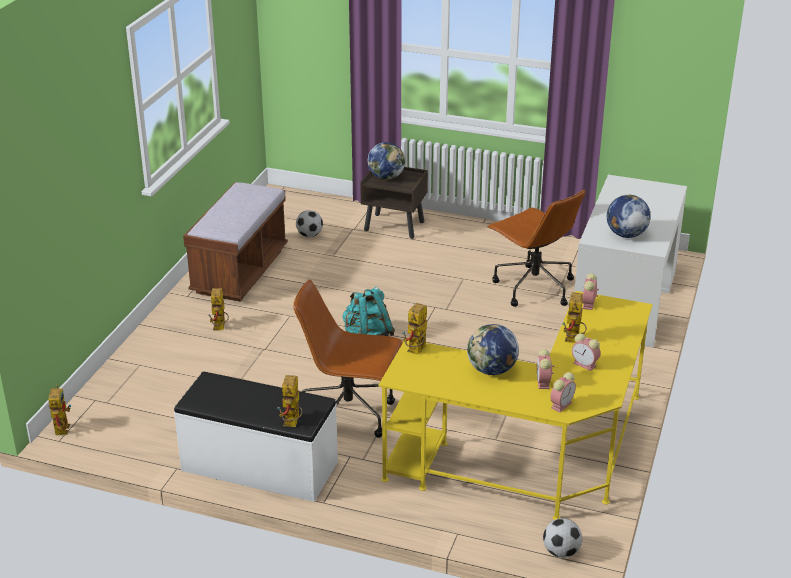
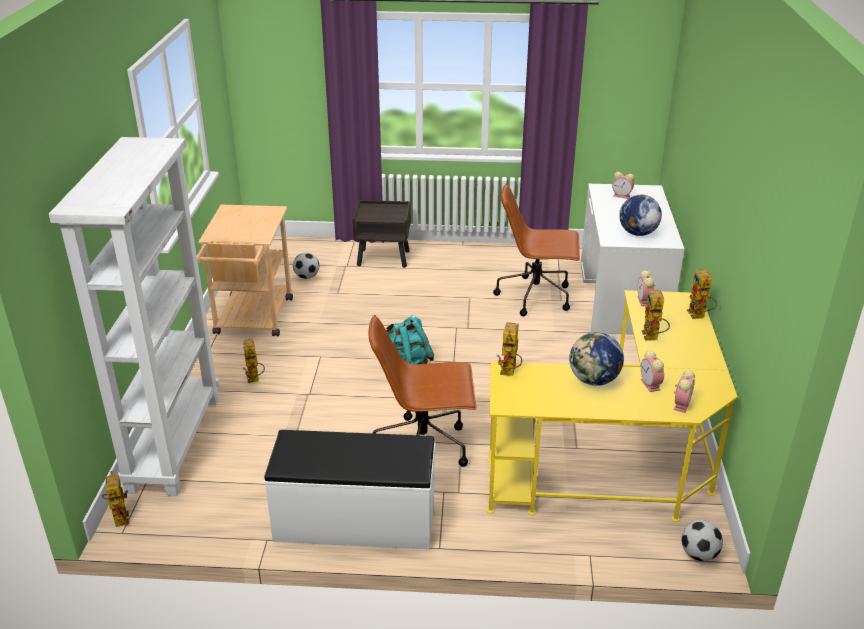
camera: 15 degrees left, 0 degrees up
brown bench [183,182,288,302] -> beige cart [197,205,293,336]
toy robot [278,375,303,427] -> toy robot moved to [687,269,718,319]
globe [368,142,405,180] -> none
brown office chair [487,189,585,307] -> brown office chair turned 150 degrees clockwise [493,183,580,316]
alarm clock [572,334,601,371] -> alarm clock moved to [612,172,634,199]
none -> white bookcase [49,137,220,496]

